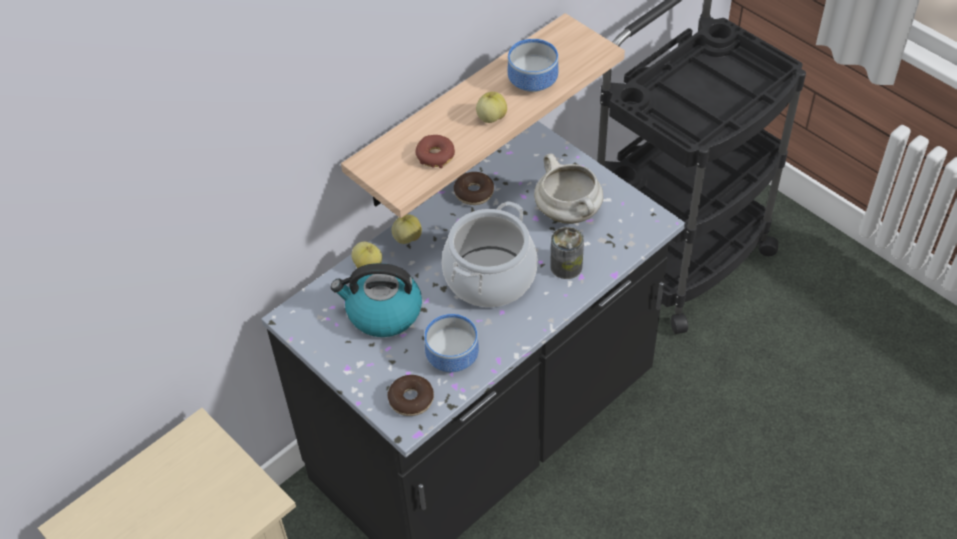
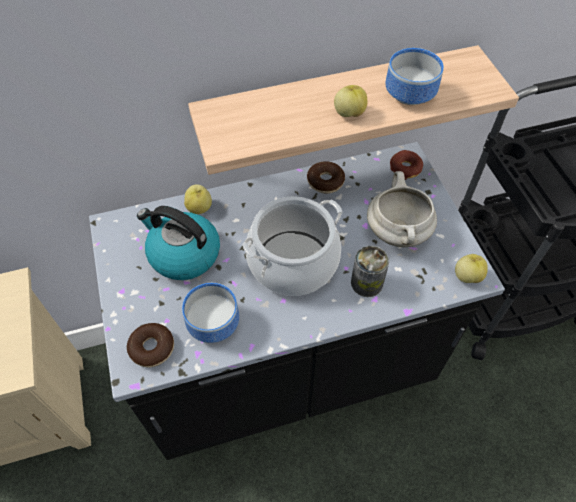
camera: 25 degrees right, 5 degrees up
apple [392,214,422,244] -> apple moved to [455,254,488,283]
donut [416,135,455,168] -> donut moved to [390,150,423,180]

